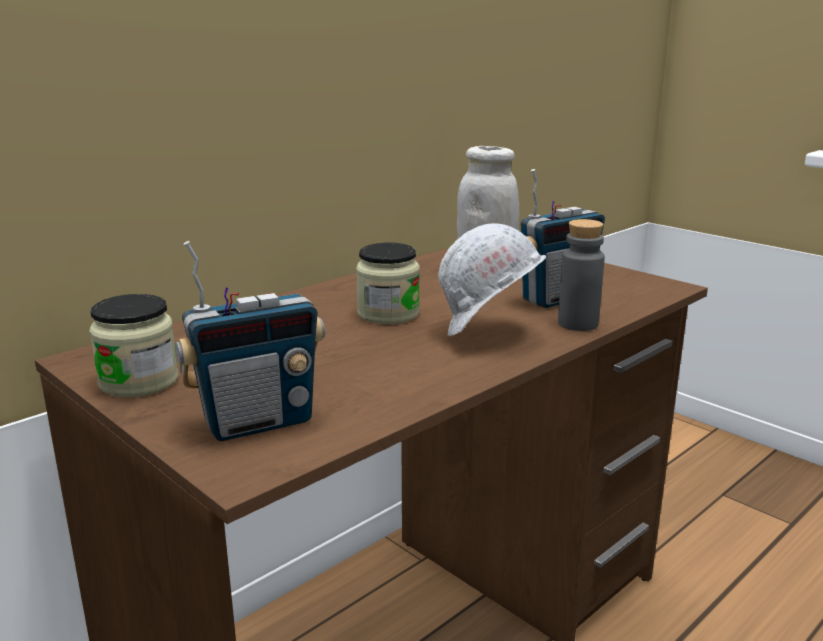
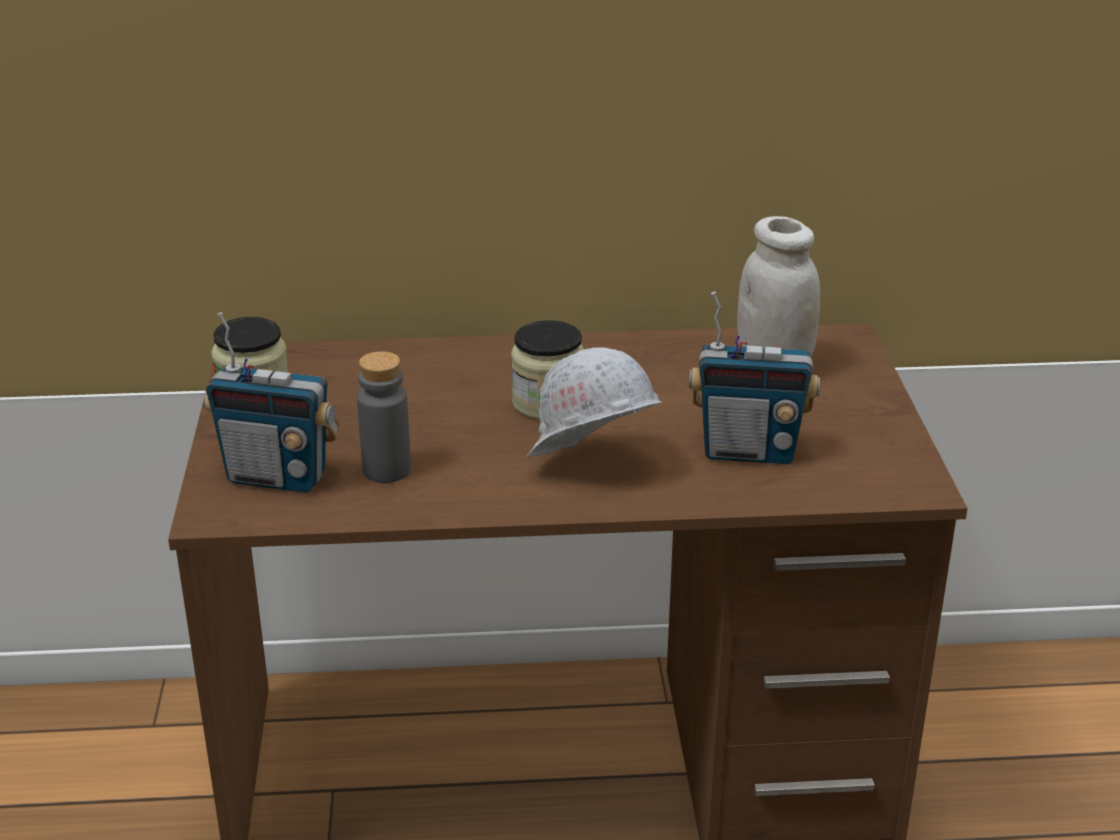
camera: 40 degrees right, 10 degrees up
grey bottle [558,219,605,331] -> grey bottle moved to [357,351,411,483]

